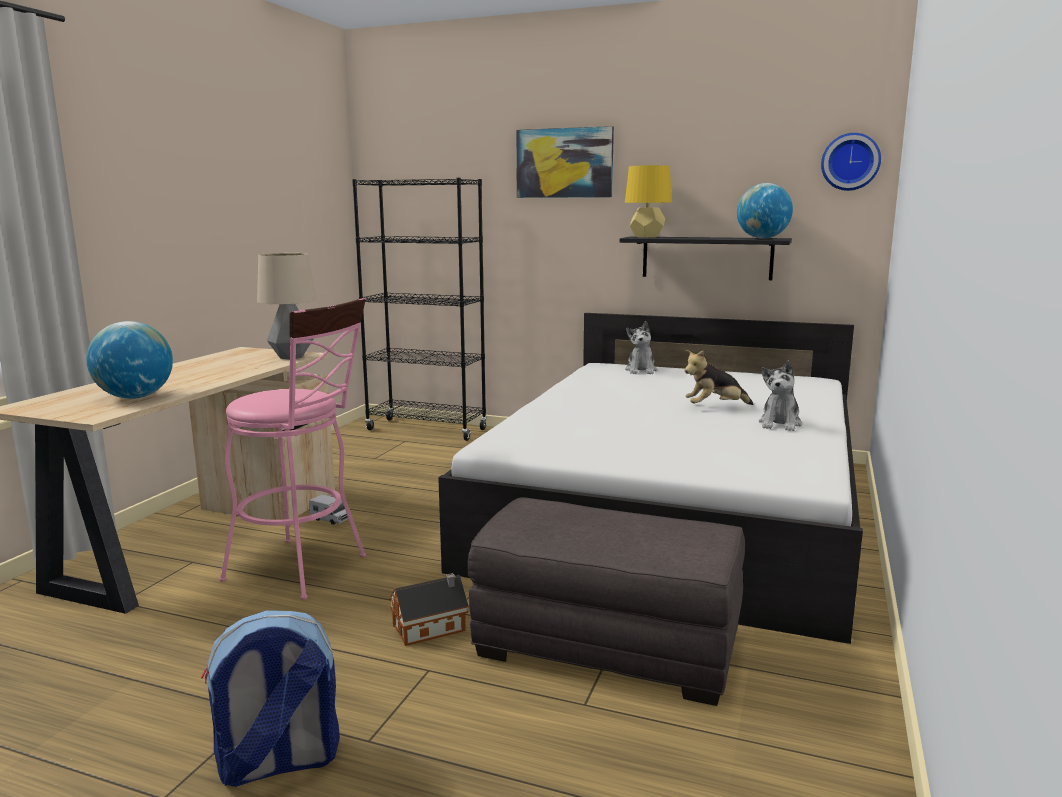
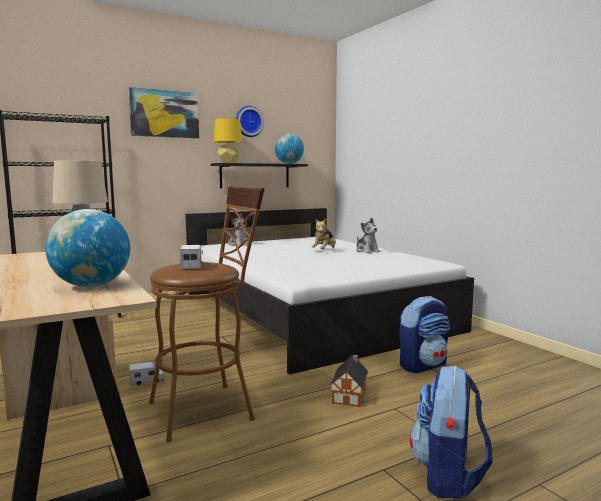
camera: 50 degrees left, 5 degrees down
pink stool [219,298,366,600] -> brown stool [149,186,265,442]
grey ottoman [467,497,745,706] -> backpack [400,296,450,373]
wall clock [821,133,881,191] -> wall clock moved to [236,106,264,137]
none -> toy truck [179,245,203,268]

